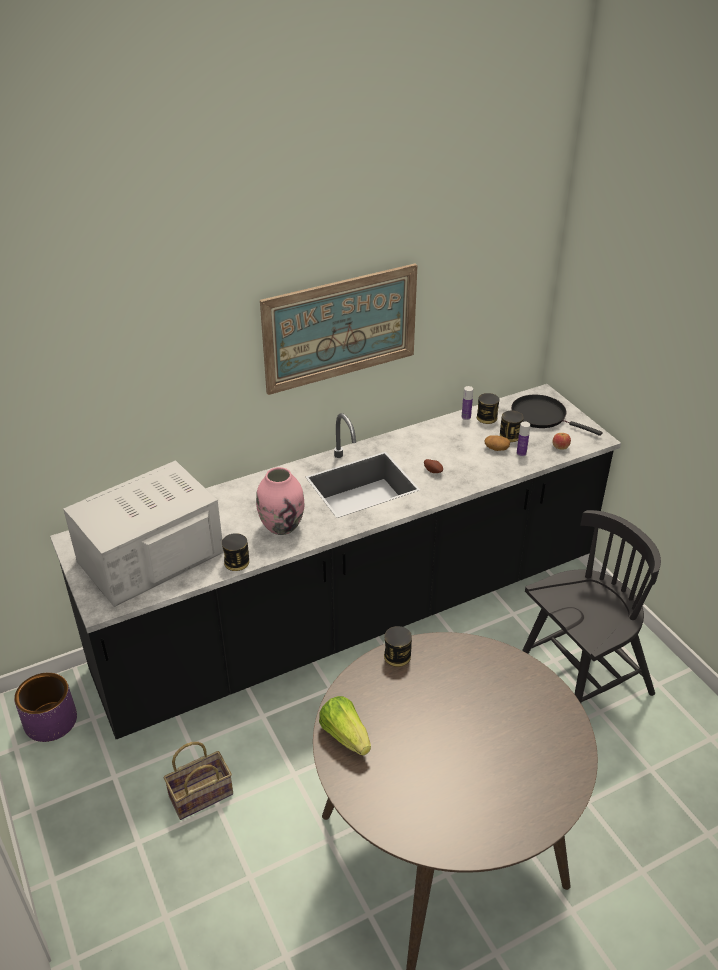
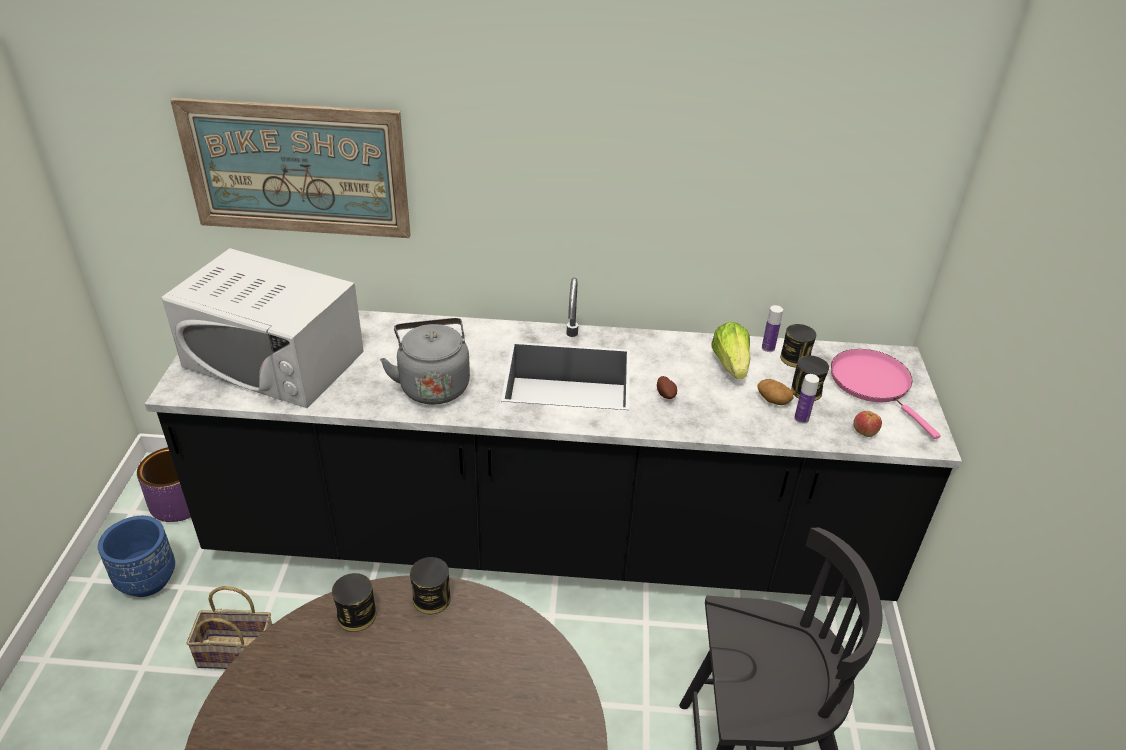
camera: 30 degrees right, 0 degrees up
white microwave [63,460,224,607] -> white microwave turned 150 degrees counterclockwise [162,248,364,408]
can [222,533,249,571] -> can moved to [332,573,376,632]
pink vase [256,467,304,535] -> grey kettle [380,318,470,405]
picture [260,264,417,395] -> picture moved to [170,98,411,238]
lettuce [319,696,371,756] -> lettuce moved to [711,322,751,379]
black frying pan [511,395,603,436] -> pink frying pan [831,349,941,439]
none -> blue planter [98,516,175,597]

